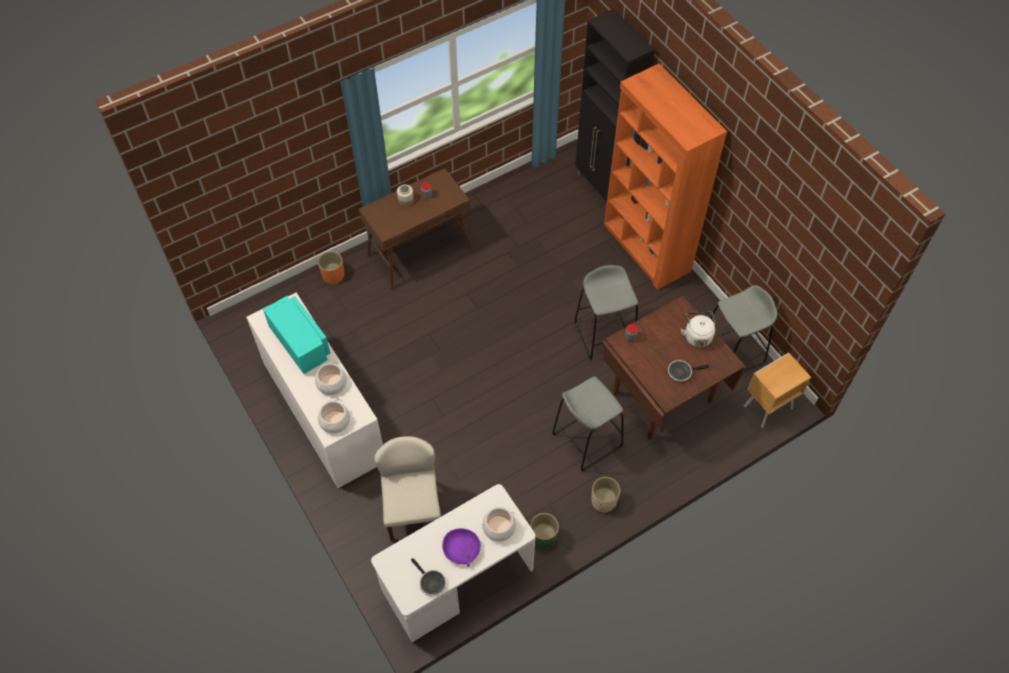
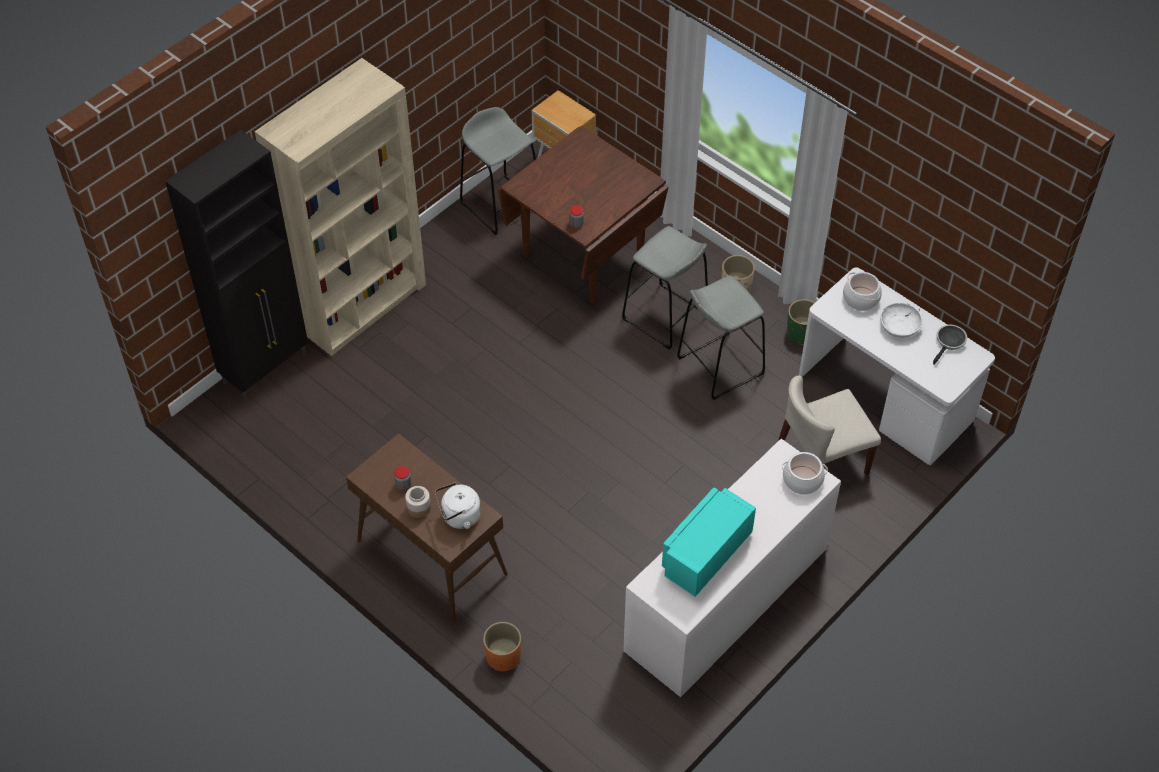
camera: 105 degrees left, 5 degrees down
cooking pot [315,362,347,395] -> none
purple bowl [442,528,481,567] -> white bowl [880,302,923,338]
grey stool [574,265,638,360] -> grey stool moved to [677,276,765,400]
orange bookcase [604,63,727,290] -> beige bookcase [254,58,426,356]
frying pan [668,360,709,382] -> none
white kettle [681,312,715,347] -> white kettle moved to [435,483,481,529]

